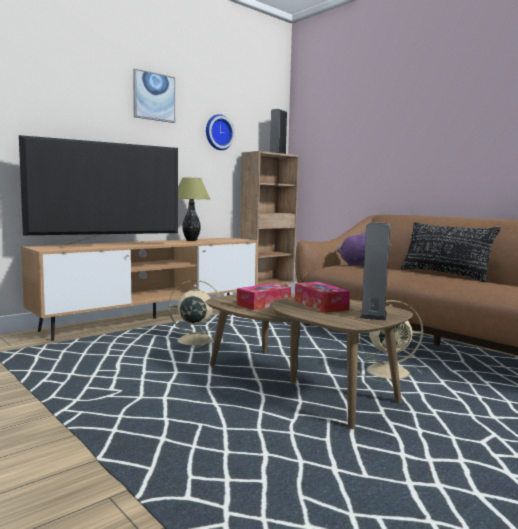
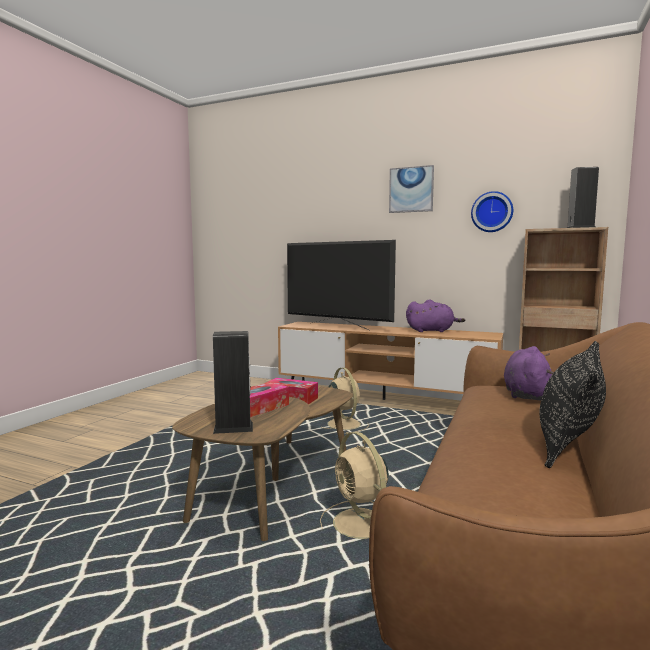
camera: 65 degrees right, 0 degrees up
table lamp [178,178,210,241] -> purple plush toy [406,300,465,332]

